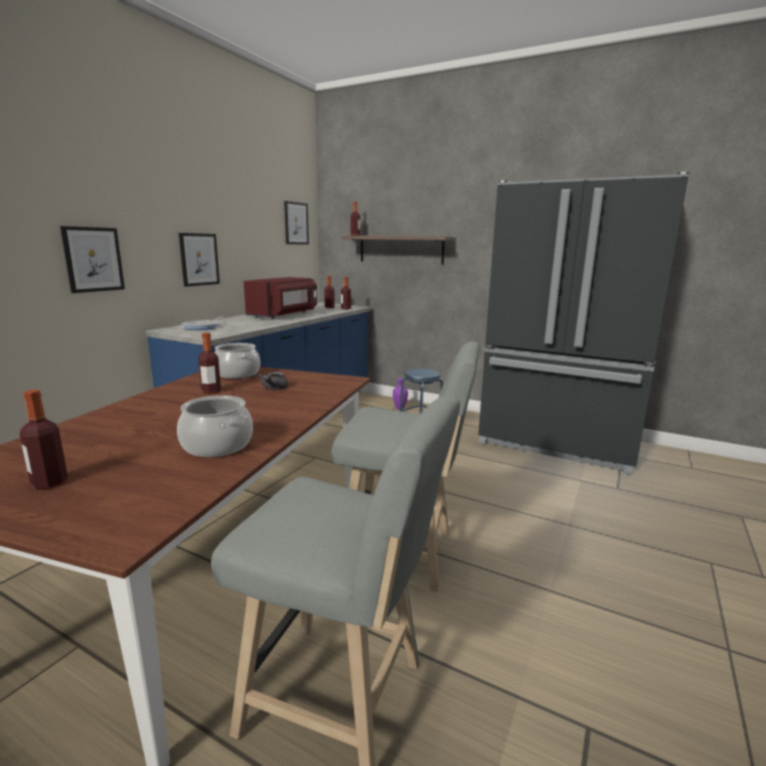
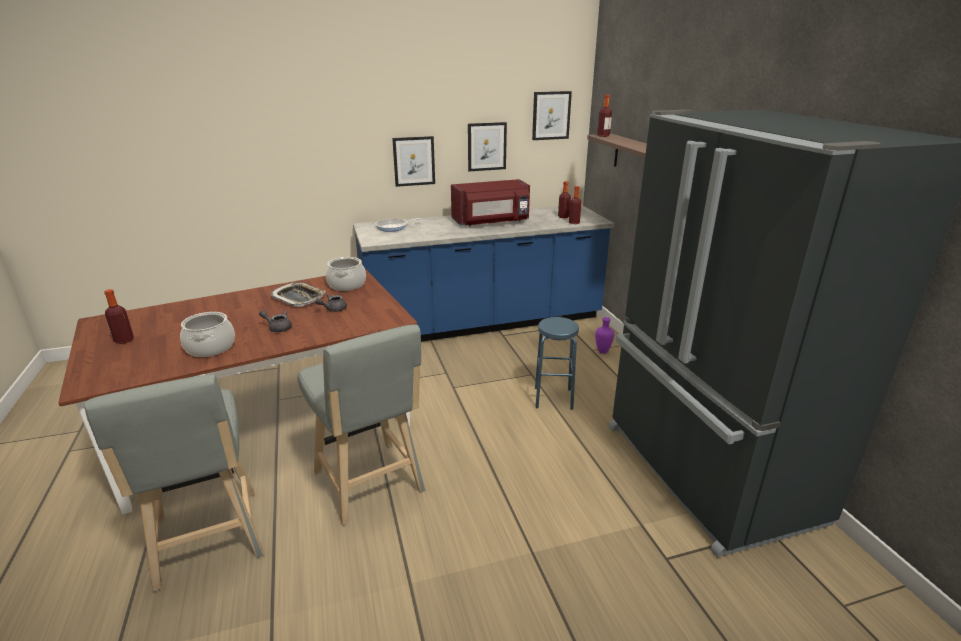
camera: 45 degrees right, 10 degrees up
picture [60,226,125,293] -> picture moved to [468,122,507,171]
bottle [198,333,221,394] -> tray [270,282,326,306]
none -> grey teapot [259,310,292,332]

